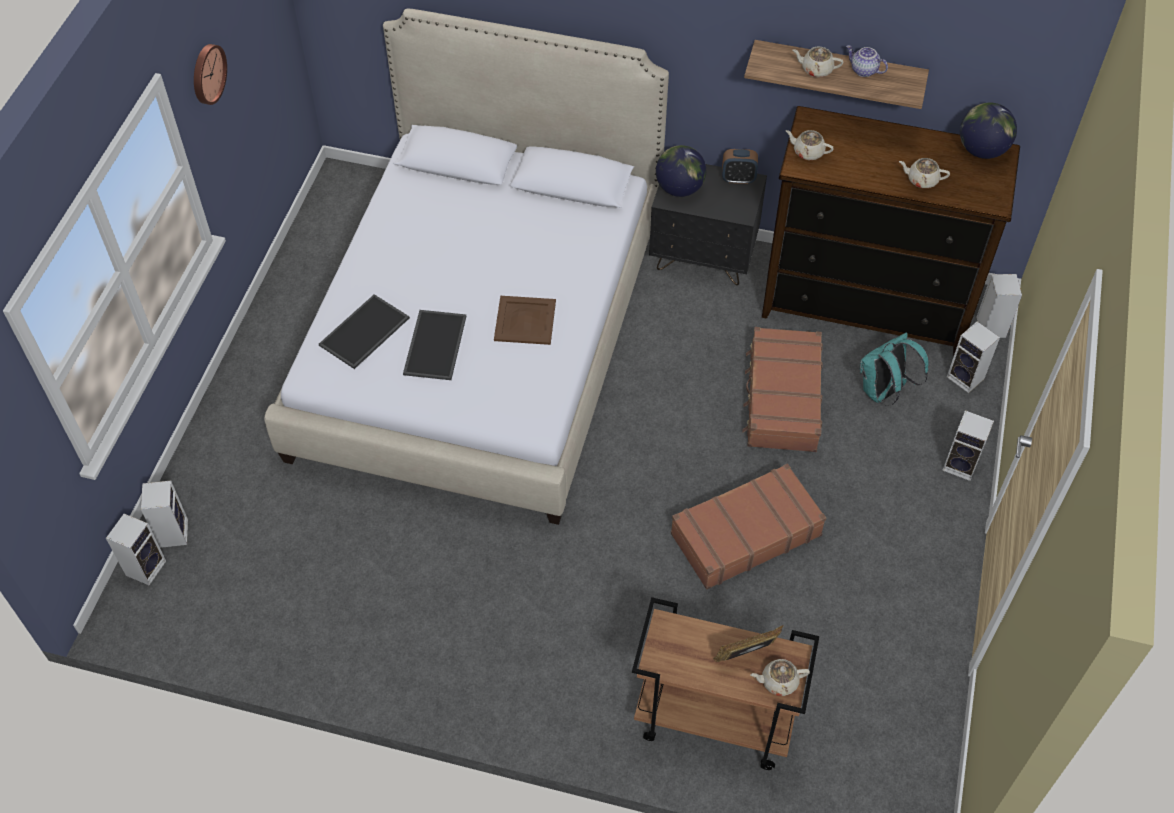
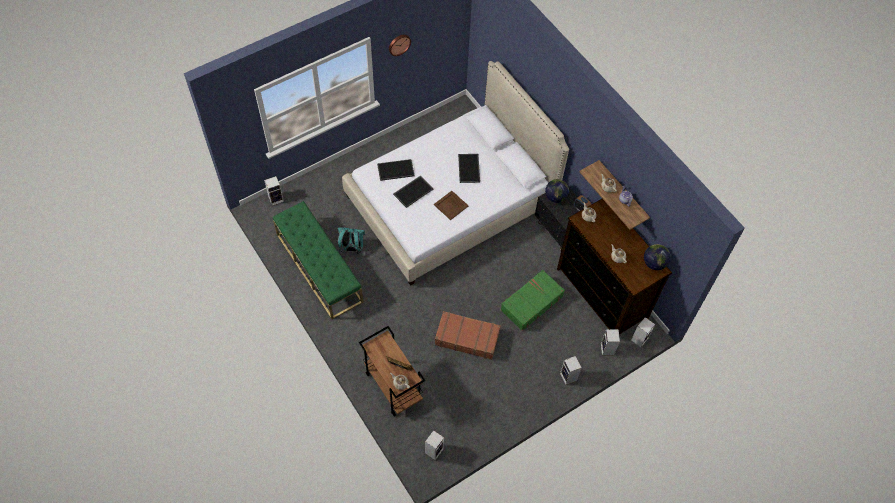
camera: 40 degrees right, 5 degrees up
speaker [141,480,188,548] -> speaker moved to [425,430,444,460]
brown suitcase [742,327,823,452] -> green suitcase [501,270,565,331]
turquoise backpack [860,332,928,406] -> turquoise backpack moved to [338,227,365,254]
none -> green bench [273,201,363,320]
none -> tray [458,154,480,183]

